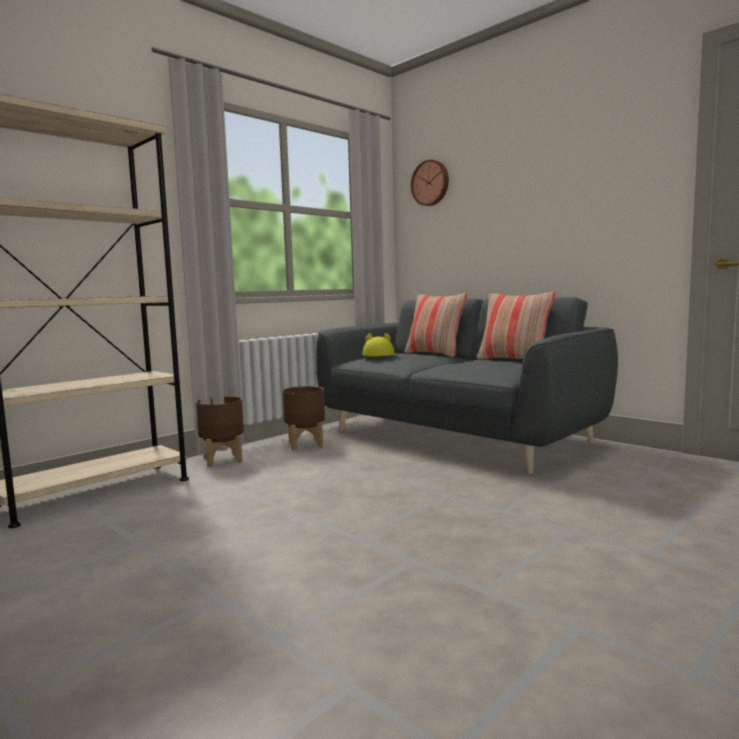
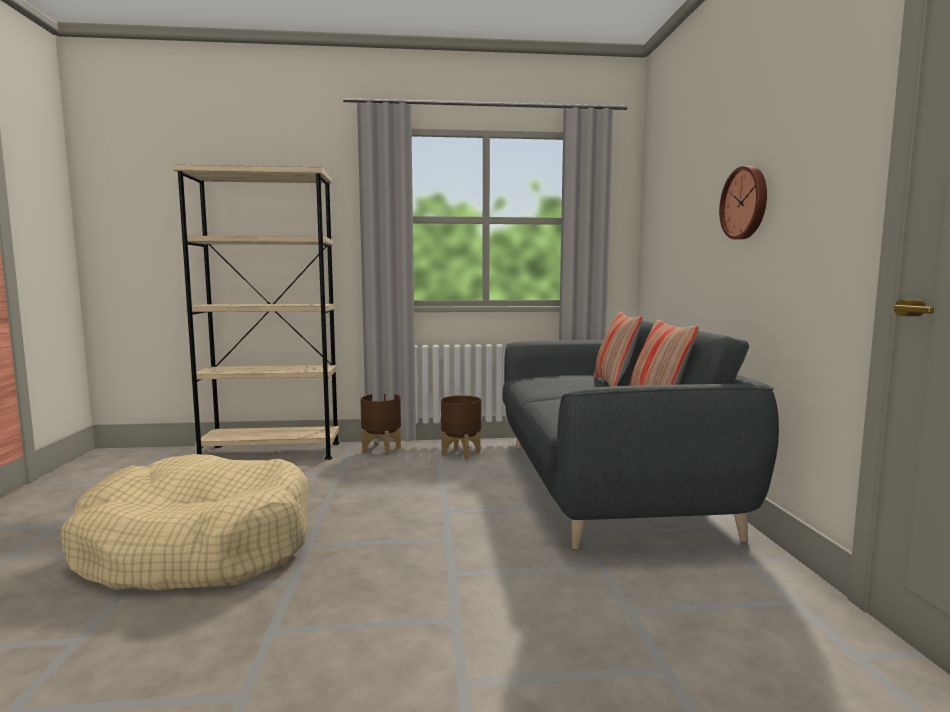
camera: 40 degrees right, 0 degrees up
yellow hat [362,333,395,356] -> none
wall clock [411,159,449,206] -> wall clock moved to [719,166,767,240]
none -> beige dog bed [61,454,308,591]

